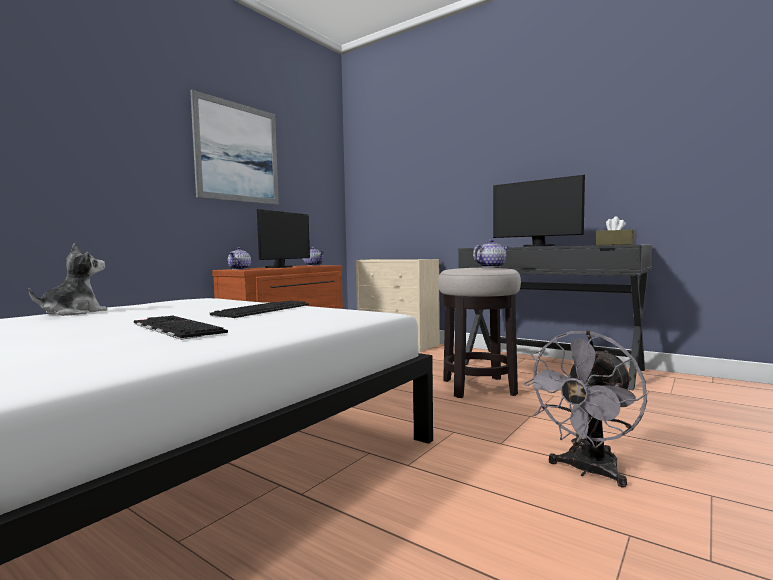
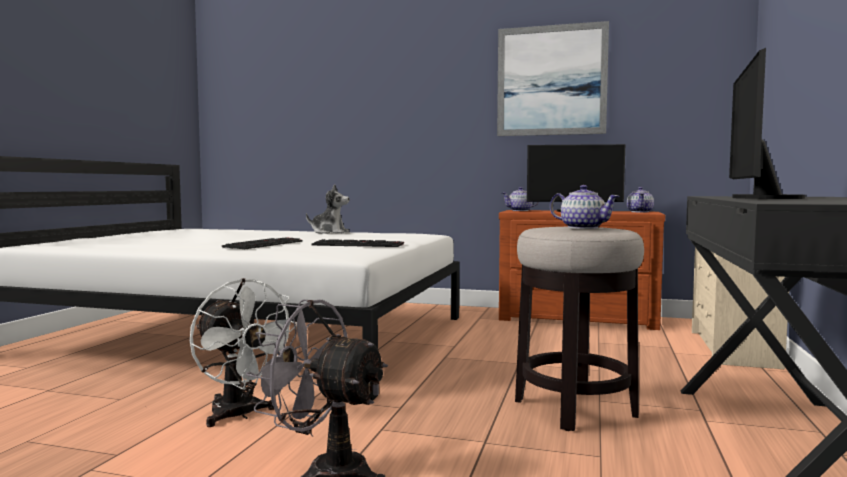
camera: 70 degrees right, 0 degrees up
brown tissue box [596,216,635,245] -> none
none -> white fan [190,278,297,427]

